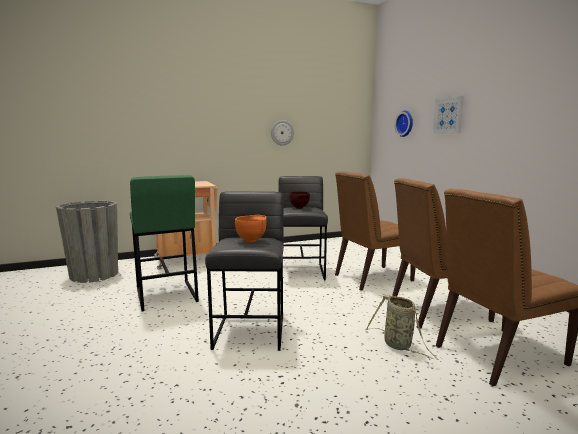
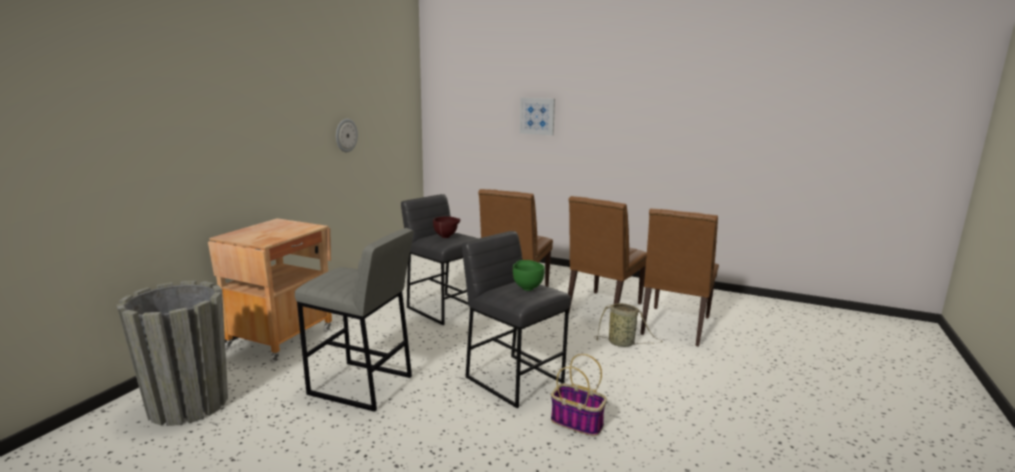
camera: 45 degrees left, 5 degrees up
green stool [130,175,199,311] -> grey stool [295,228,414,412]
orange bowl [235,215,267,243] -> green bowl [512,260,545,291]
wall clock [395,111,413,137] -> none
none -> basket [551,354,607,436]

